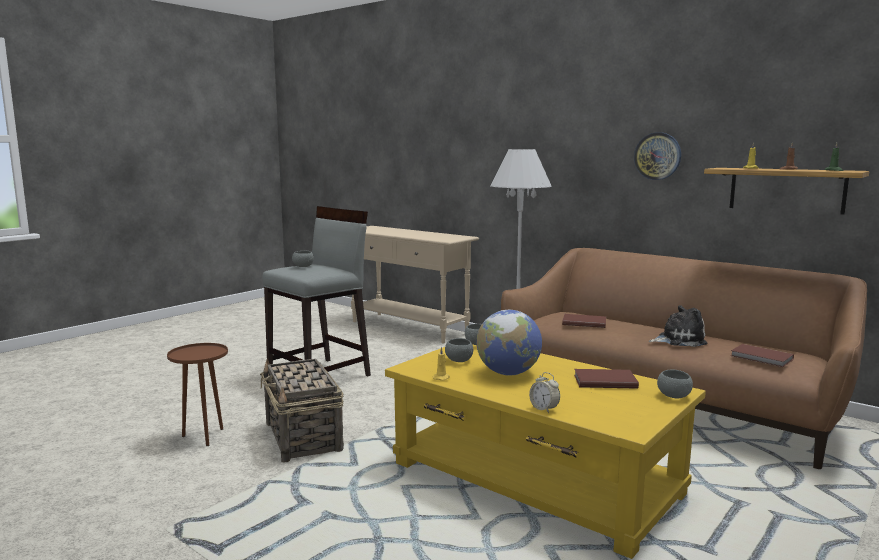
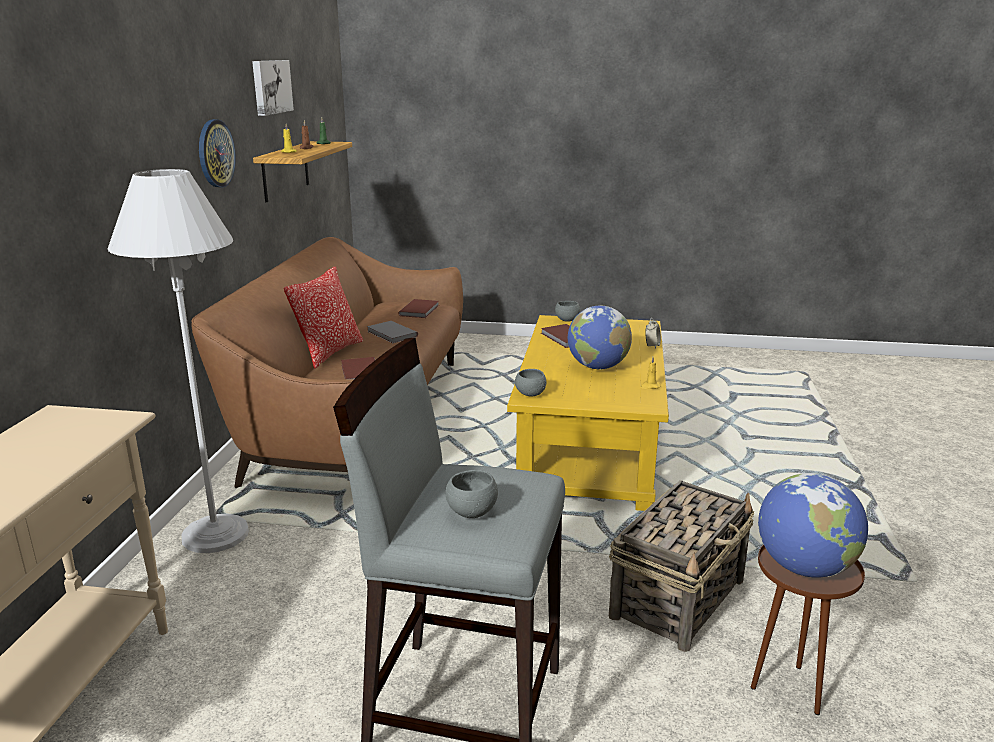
camera: 120 degrees left, 10 degrees up
grey bowl [445,338,473,362] -> none
plush toy [648,305,707,347] -> grey book [367,321,418,344]
none -> picture [252,60,294,116]
none -> pillow [284,266,363,369]
none -> globe [758,473,868,577]

